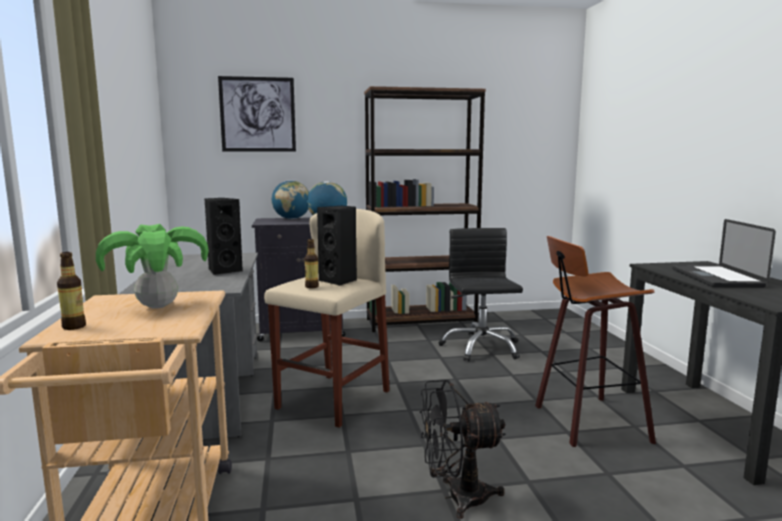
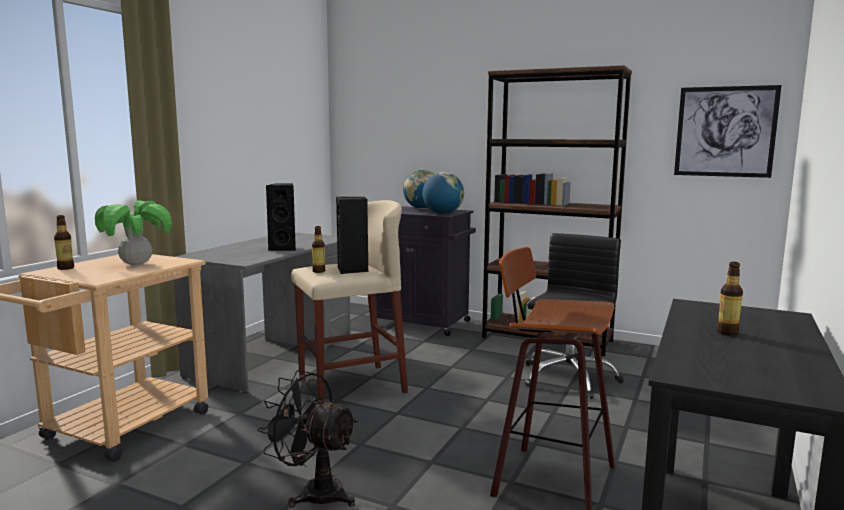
camera: 35 degrees right, 0 degrees up
picture [218,76,296,151] -> picture moved to [674,85,782,178]
laptop [672,219,776,288] -> bottle [717,262,743,336]

